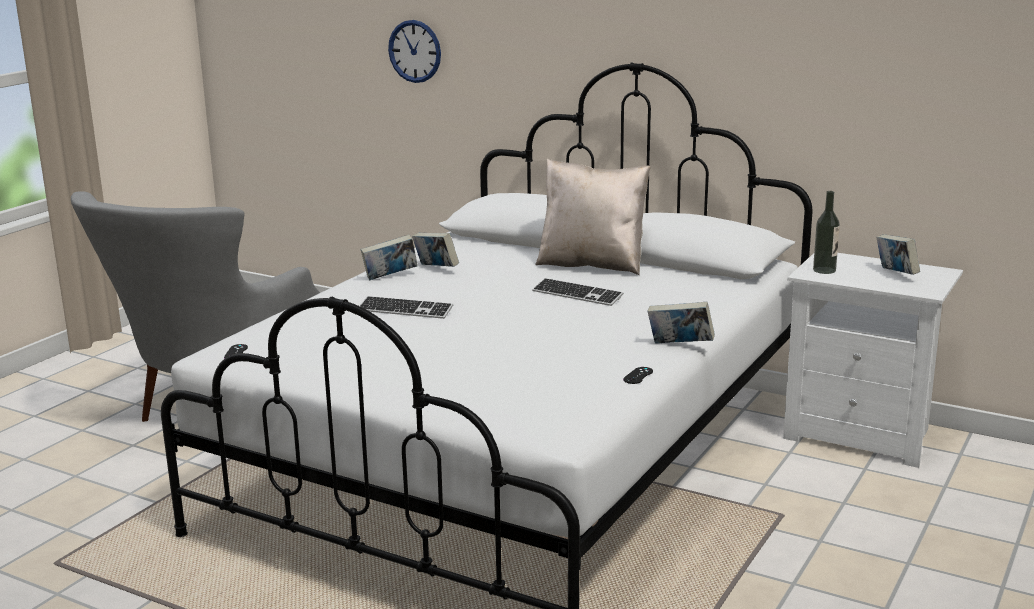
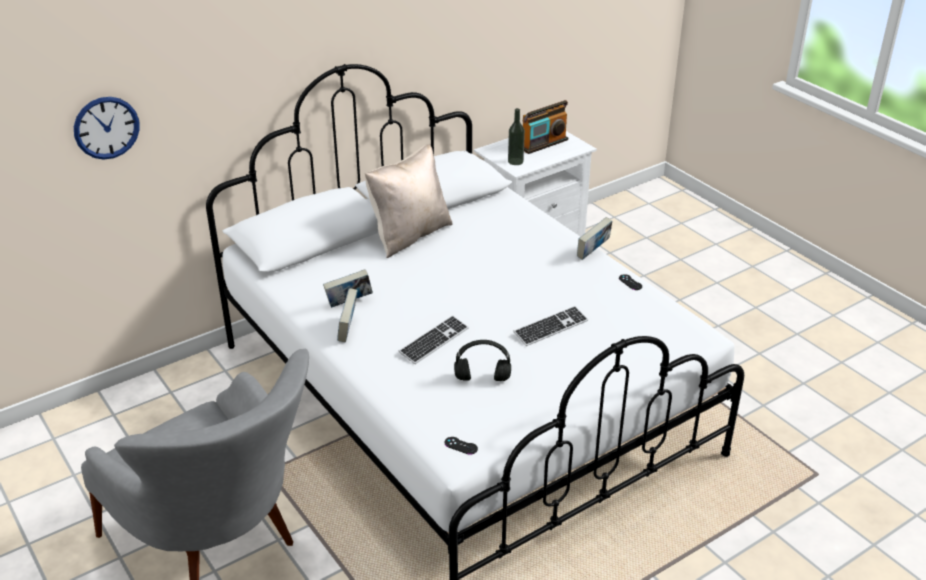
camera: 65 degrees left, 15 degrees up
keyboard [532,278,624,306] -> keyboard moved to [513,306,588,346]
book [876,234,920,275] -> radio [523,100,568,154]
none -> black headphones [454,340,511,381]

